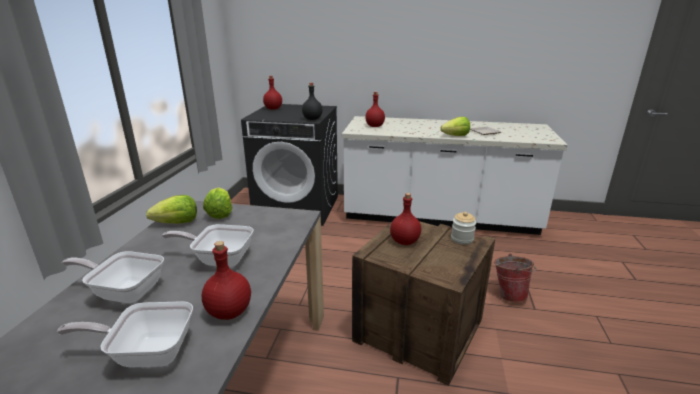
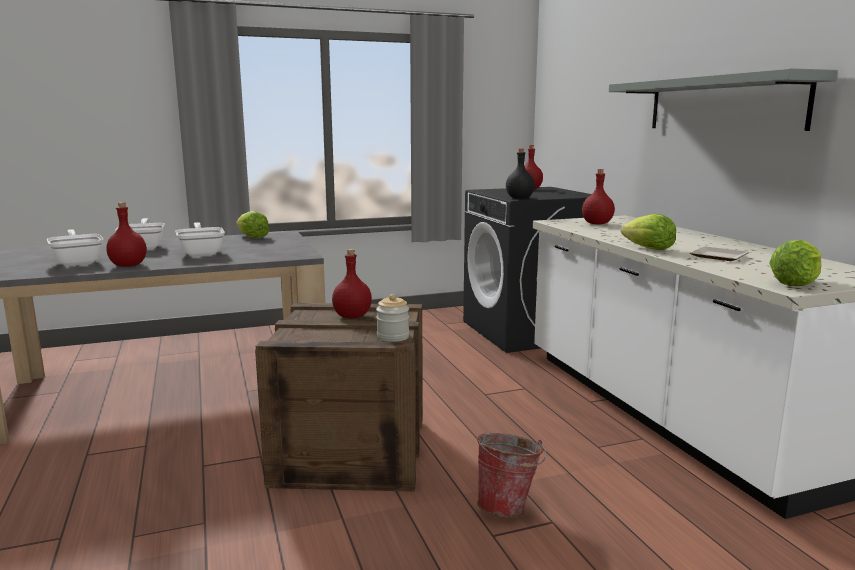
camera: 60 degrees right, 10 degrees down
lettuce [203,187,232,219] -> lettuce moved to [769,240,821,286]
none -> grey shelf [609,68,838,131]

